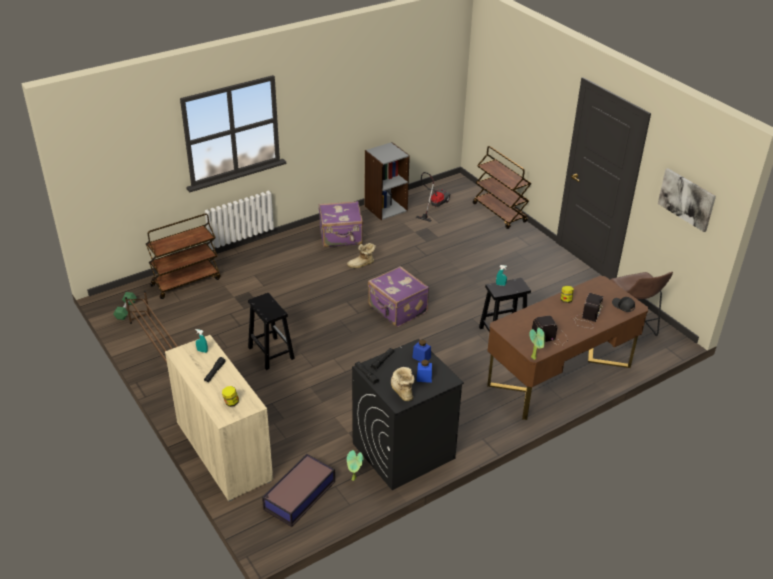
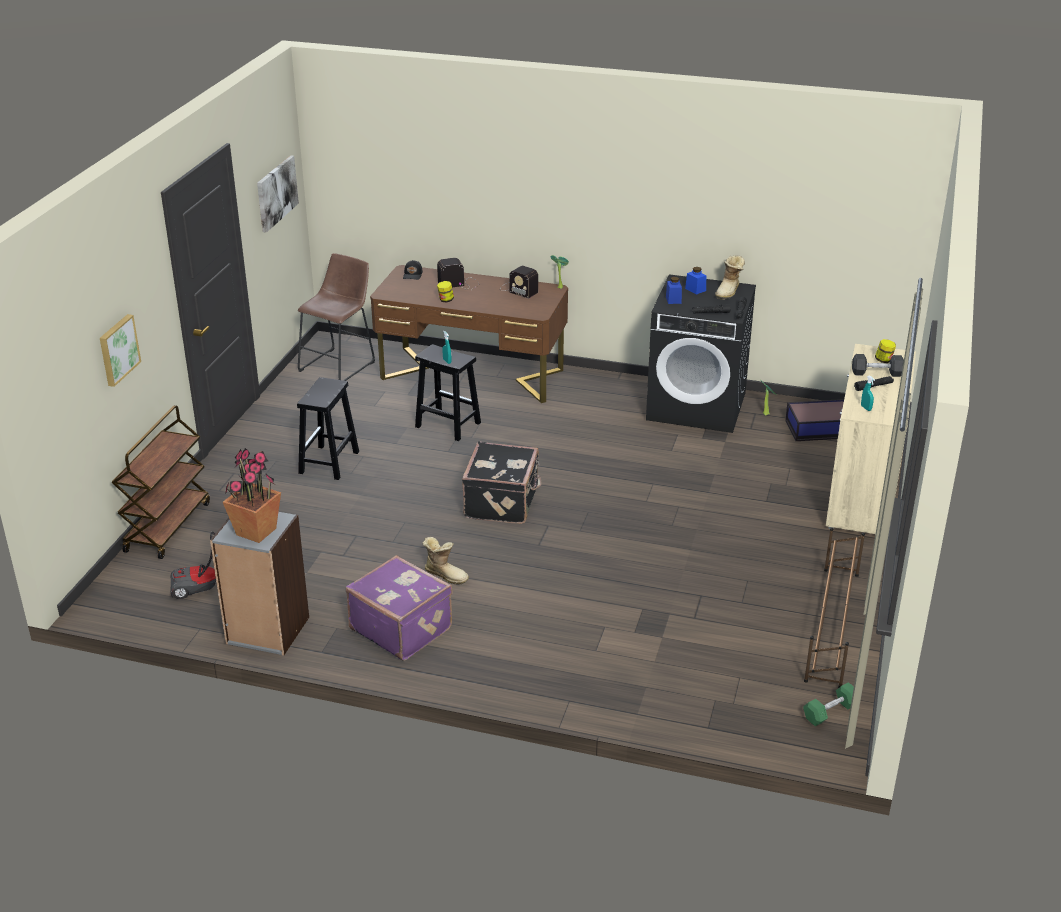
camera: 130 degrees left, 5 degrees down
brown cart [146,213,221,299] -> none
black stool [248,293,295,370] -> black stool moved to [297,377,359,480]
purple suitcase [368,266,429,327] -> black suitcase [462,442,542,524]
none -> picture [100,314,141,387]
none -> potted plant [223,448,281,543]
none -> grey dumbbell [852,354,904,377]

